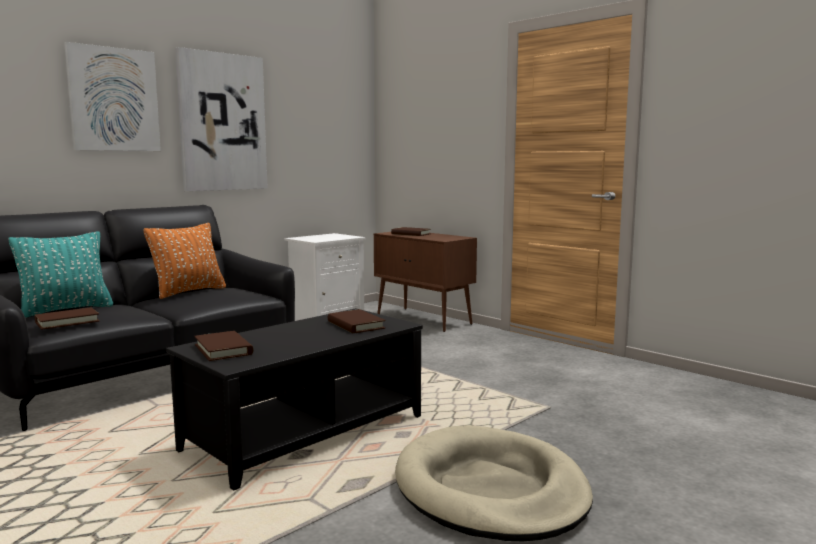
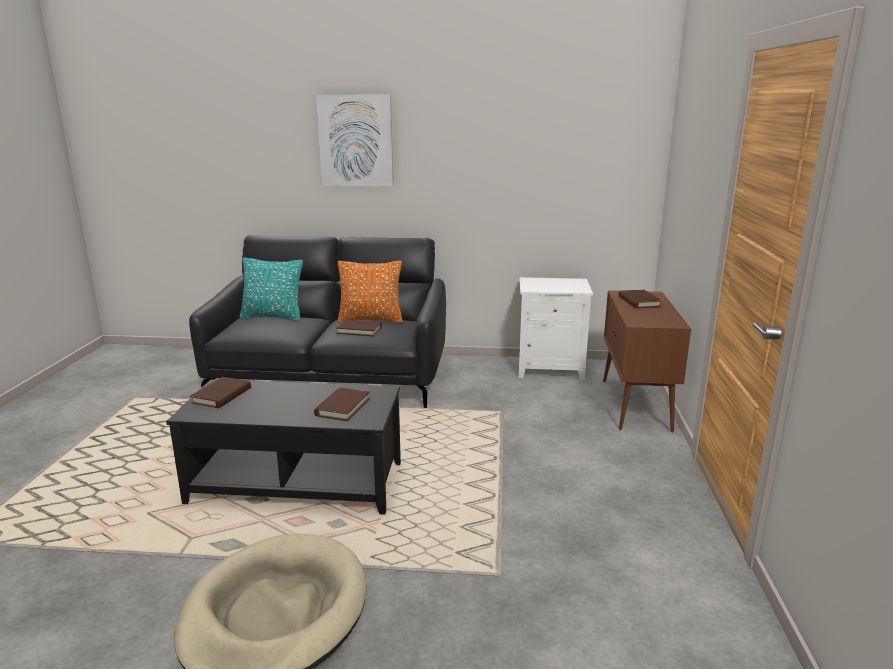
camera: 50 degrees right, 10 degrees up
brown book [34,307,100,330] -> brown book moved to [336,320,382,336]
picture [175,47,268,191] -> none

